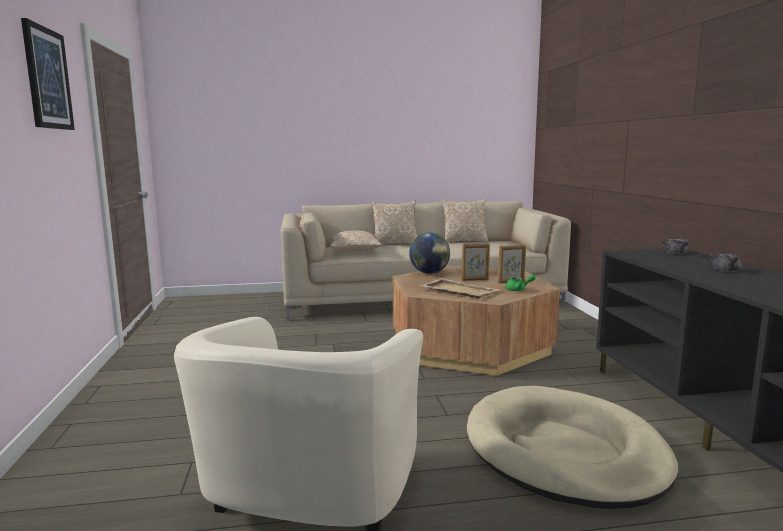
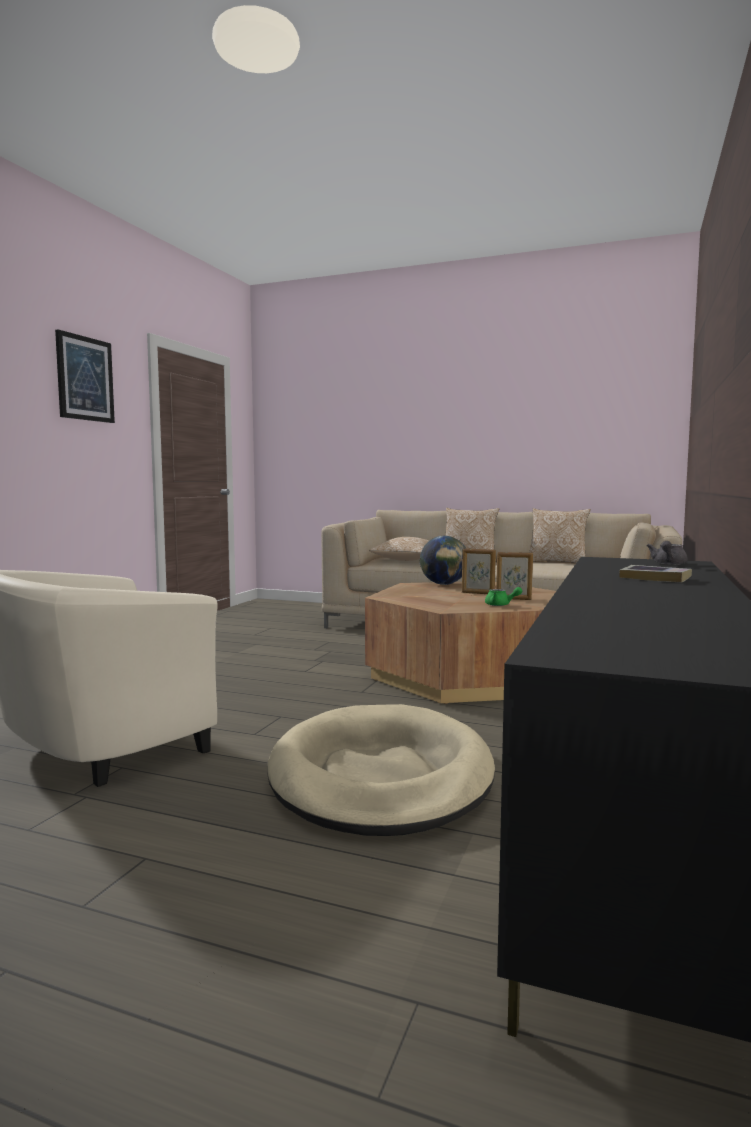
camera: 30 degrees right, 5 degrees down
beige tray [419,278,501,299] -> none
grey teapot [709,254,742,272] -> book [619,565,692,582]

